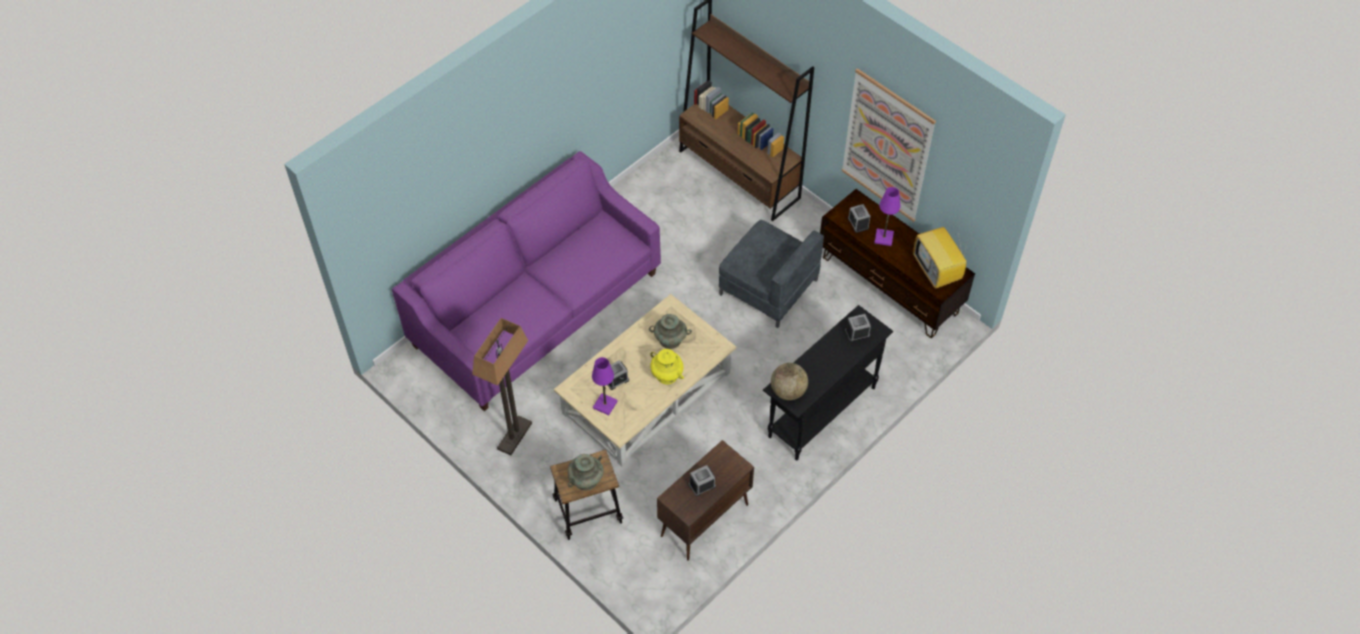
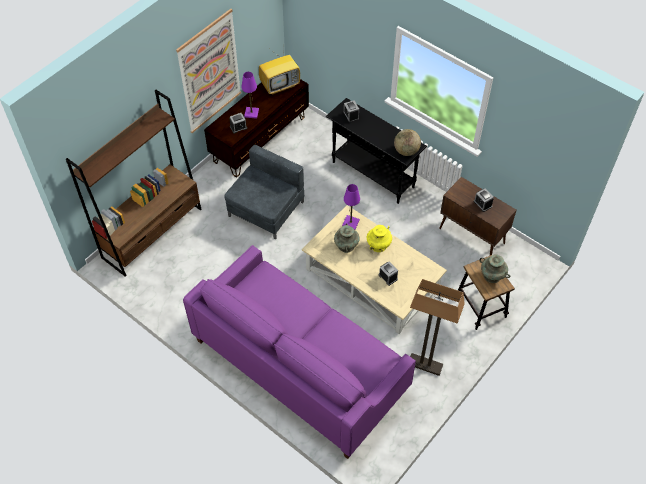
camera: 95 degrees left, 0 degrees up
purple table lamp [592,357,618,415] -> purple table lamp moved to [342,184,360,230]

